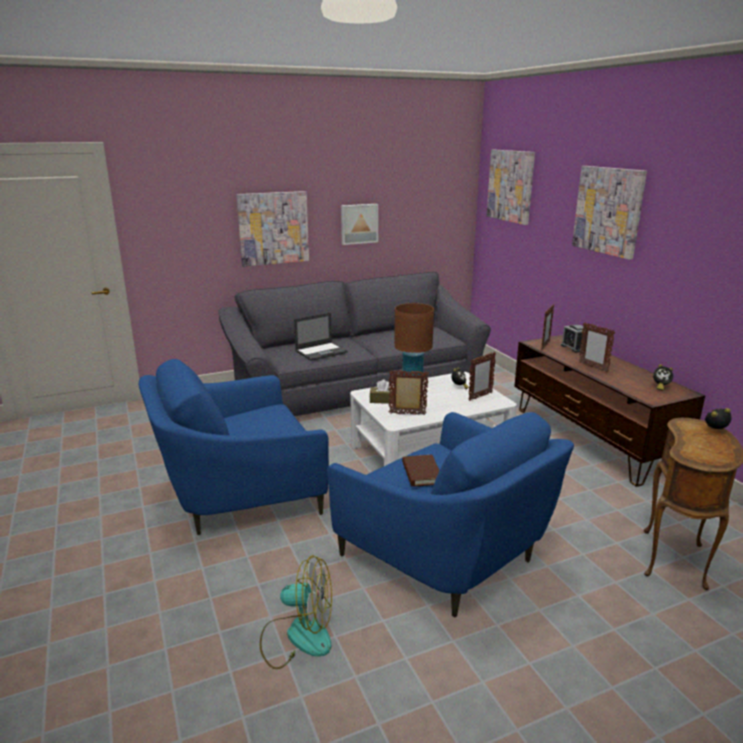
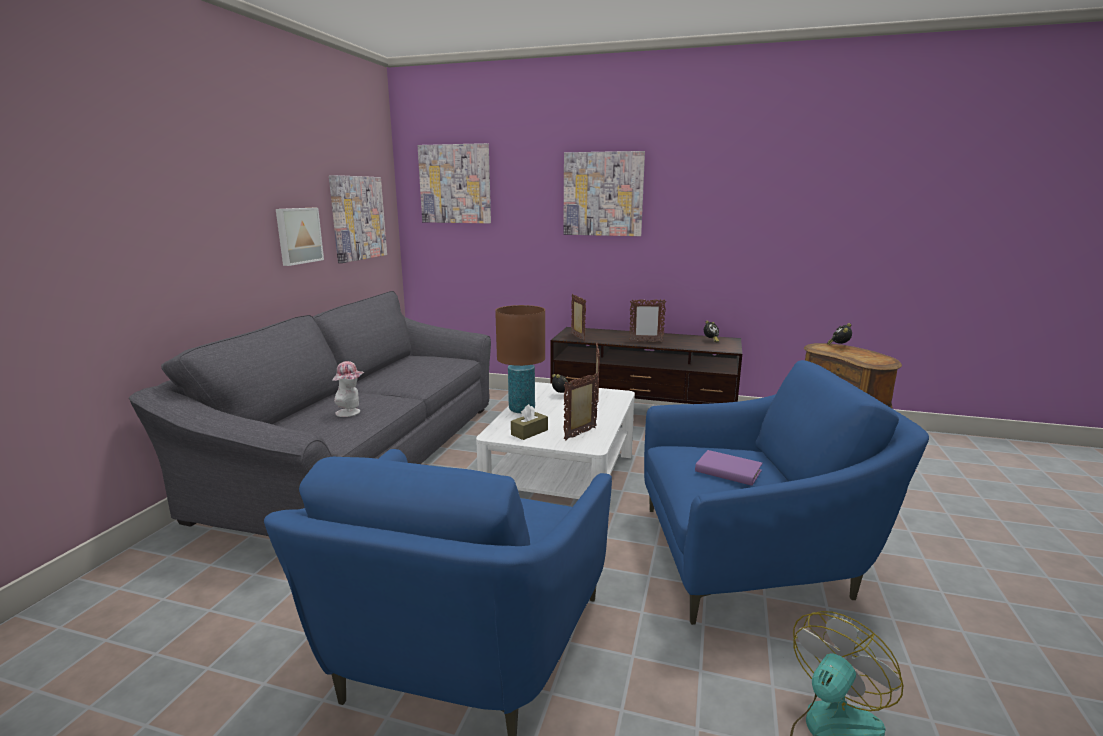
camera: 50 degrees left, 5 degrees down
picture [236,191,309,267] -> picture moved to [329,175,387,263]
laptop [294,313,348,361] -> hat [332,361,365,417]
brown book [402,455,440,487] -> purple book [695,450,763,486]
alarm clock [561,324,585,352] -> none

